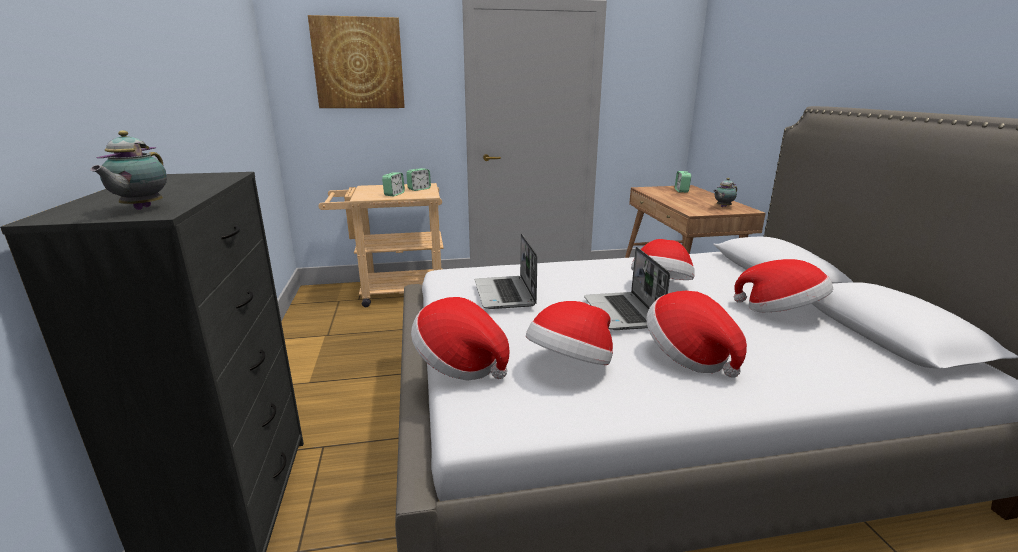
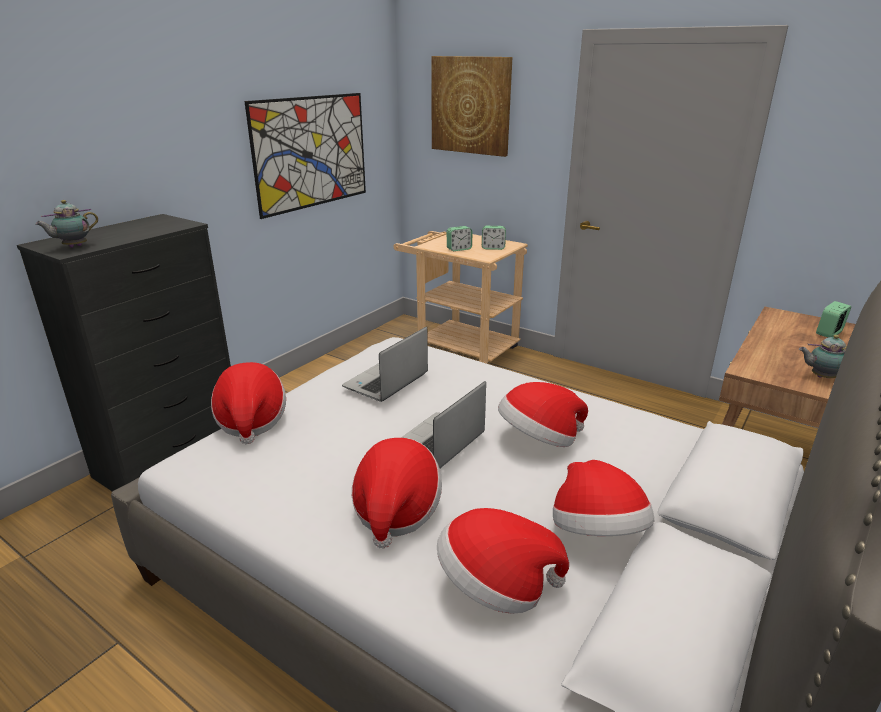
camera: 45 degrees right, 5 degrees up
hat [526,301,613,365] -> hat moved to [437,508,569,614]
none -> picture [244,93,366,219]

